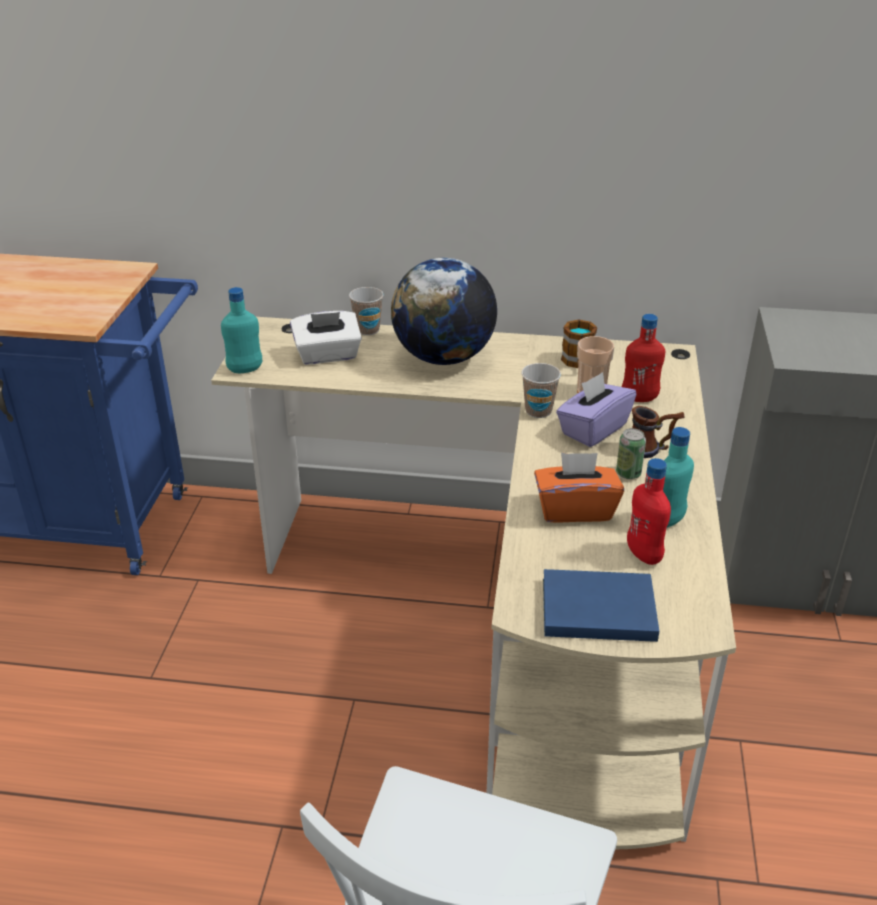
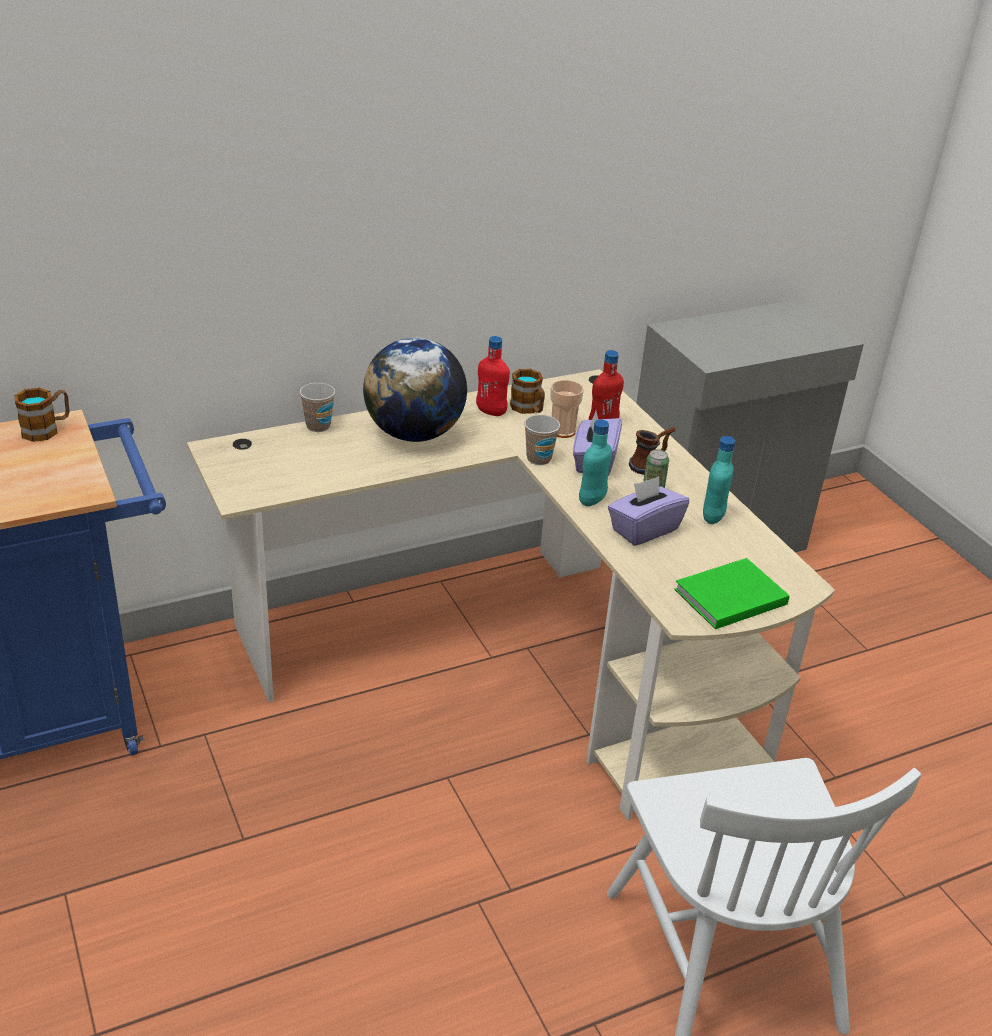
camera: 35 degrees left, 0 degrees up
turquoise bottle [221,287,262,373] -> turquoise bottle moved to [579,419,612,506]
white tissue box [290,311,362,365] -> none
orange tissue box [534,452,624,523] -> purple tissue box [608,476,690,546]
blue book [543,569,659,642] -> green book [674,558,790,629]
red bottle [627,458,671,565] -> red bottle moved to [476,336,510,416]
none -> mug [14,388,70,442]

